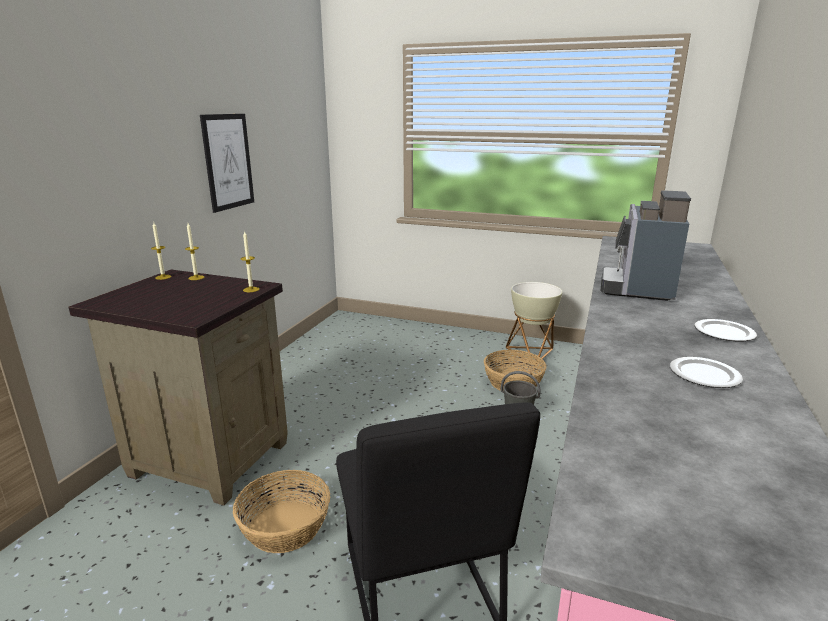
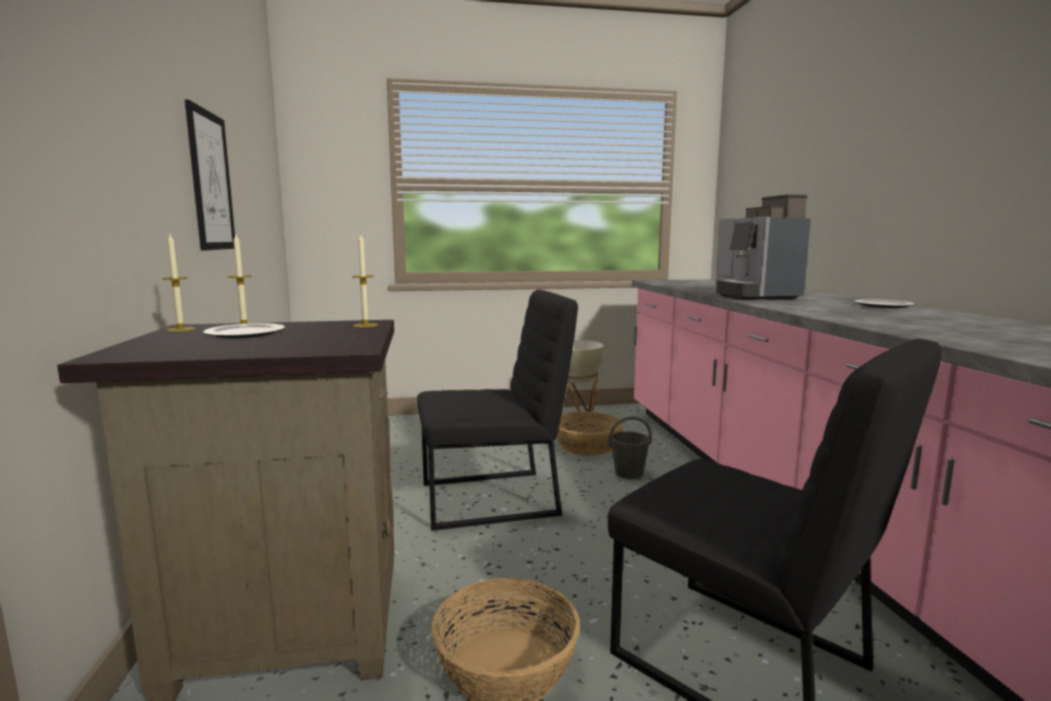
camera: 30 degrees left, 10 degrees down
plate [670,357,743,388] -> plate moved to [203,323,285,338]
none -> black chair [417,290,578,531]

